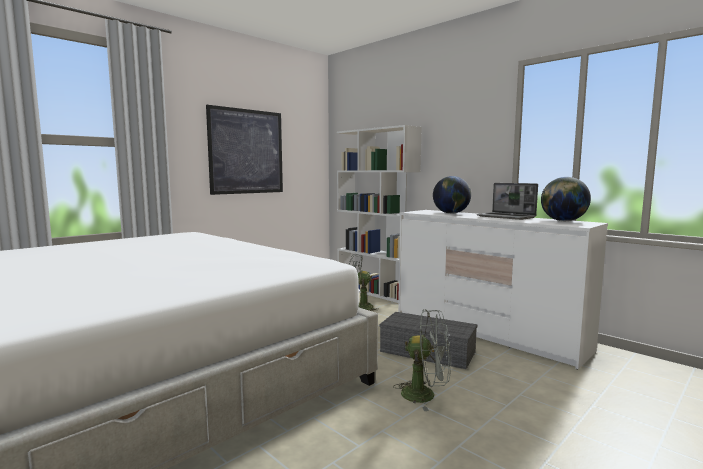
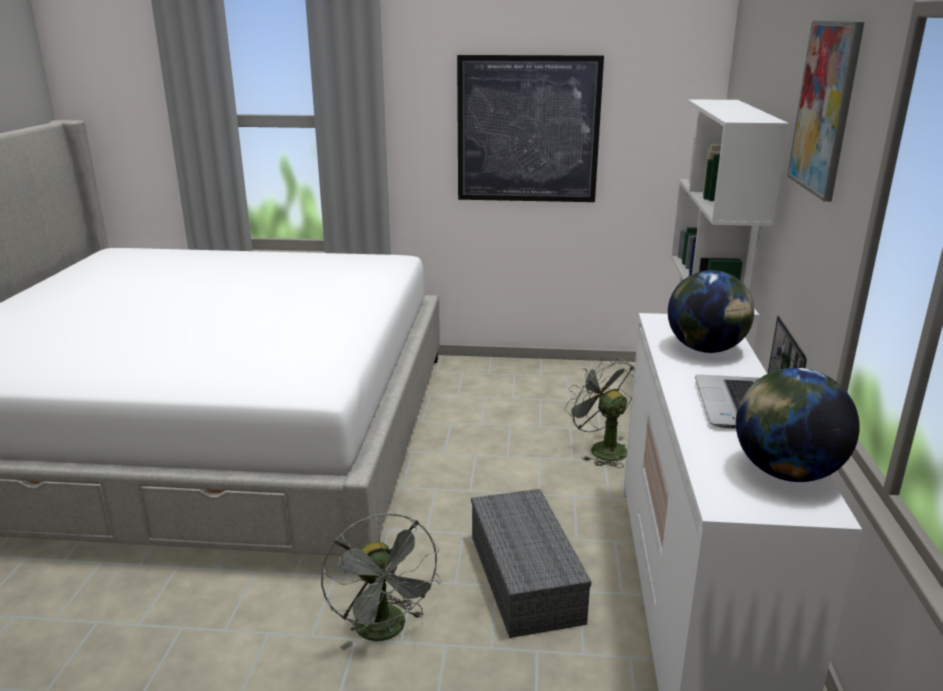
camera: 50 degrees right, 15 degrees up
none -> picture [787,20,864,202]

